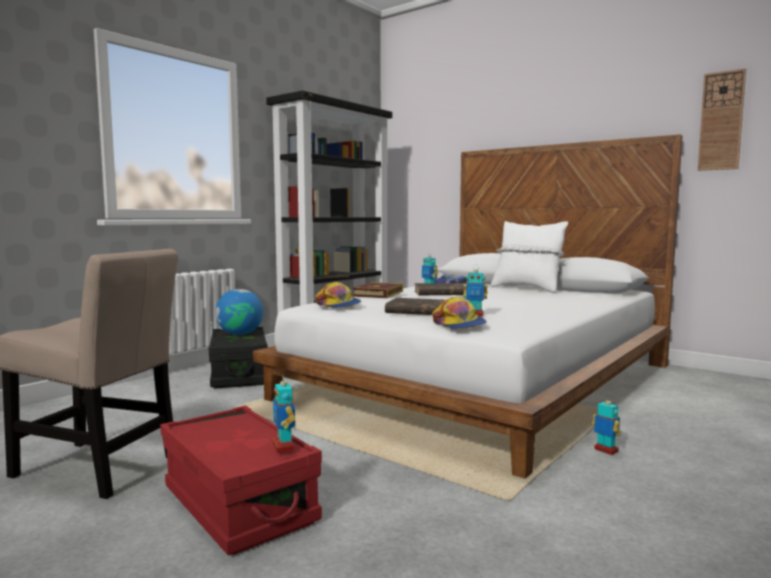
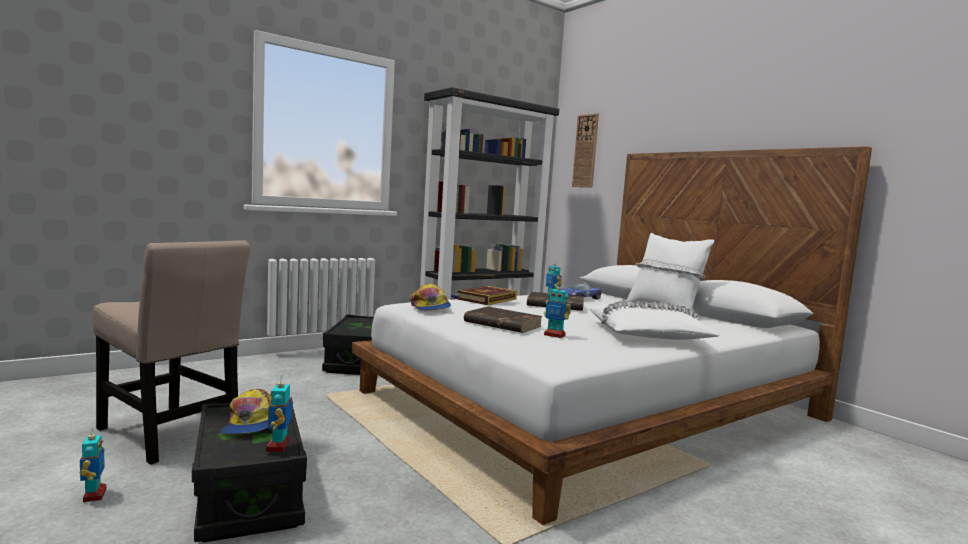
camera: 15 degrees right, 0 degrees up
red storage box [160,406,322,555] -> black storage box [192,401,307,542]
globe [215,289,263,335] -> none
cap [432,297,487,329] -> cap moved to [220,389,271,435]
toy robot [592,395,621,455] -> toy robot moved to [80,428,107,502]
wall clock [698,68,746,171] -> wall clock moved to [572,113,599,187]
none -> white pillow [590,300,720,340]

